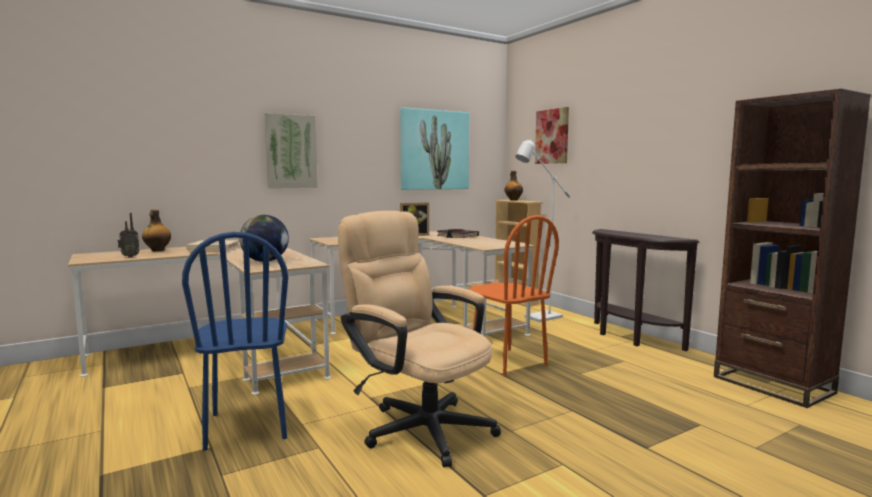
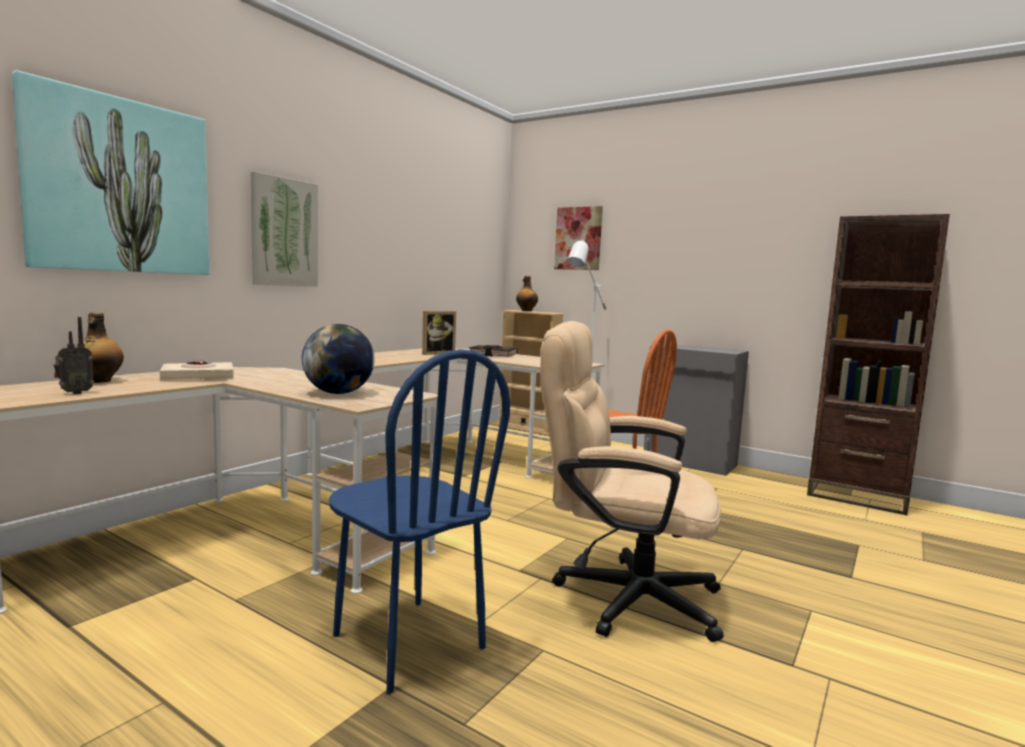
camera: 25 degrees left, 0 degrees up
picture [400,107,469,190] -> picture moved to [12,70,210,275]
brown console table [592,229,699,351] -> grey cabinet [644,344,749,476]

